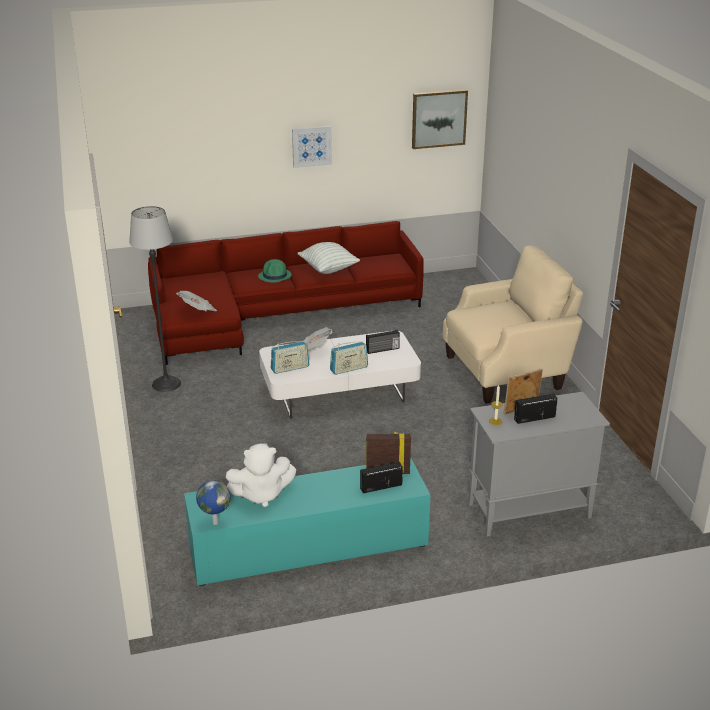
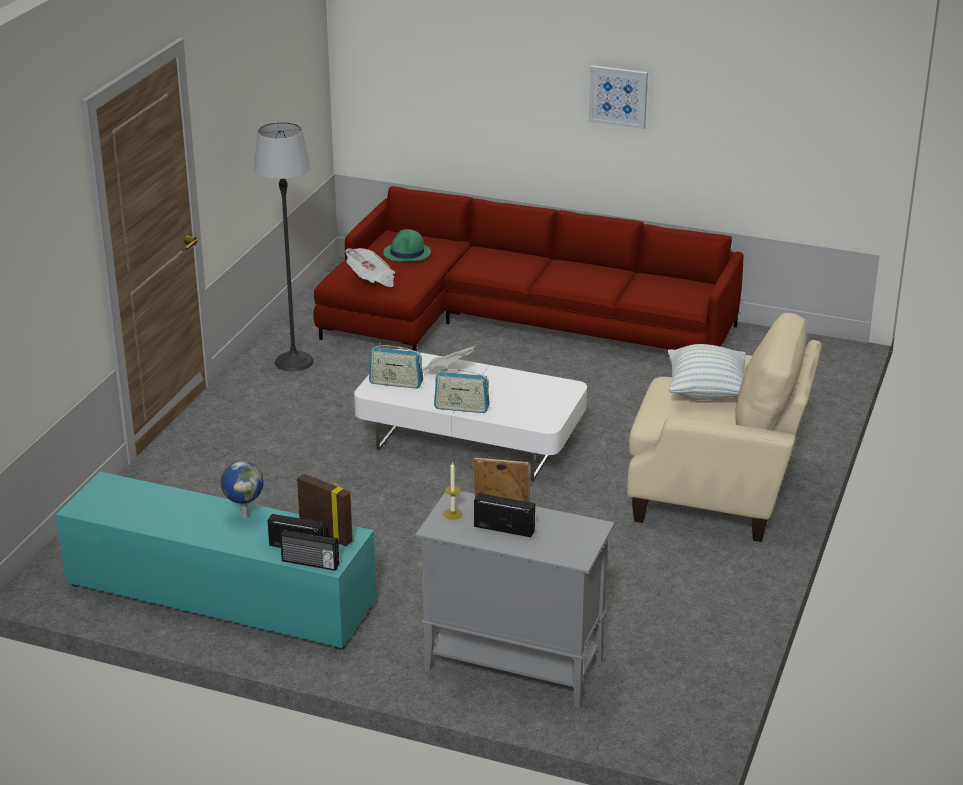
camera: 35 degrees right, 0 degrees up
globe [196,480,231,525] -> globe moved to [221,461,264,518]
white plush toy [226,443,296,507] -> none
green hat [258,259,292,283] -> green hat moved to [383,229,431,261]
pillow [297,242,360,274] -> pillow moved to [668,344,746,400]
radio [366,330,400,354] -> radio moved to [280,529,339,571]
picture [412,89,468,149] -> none

